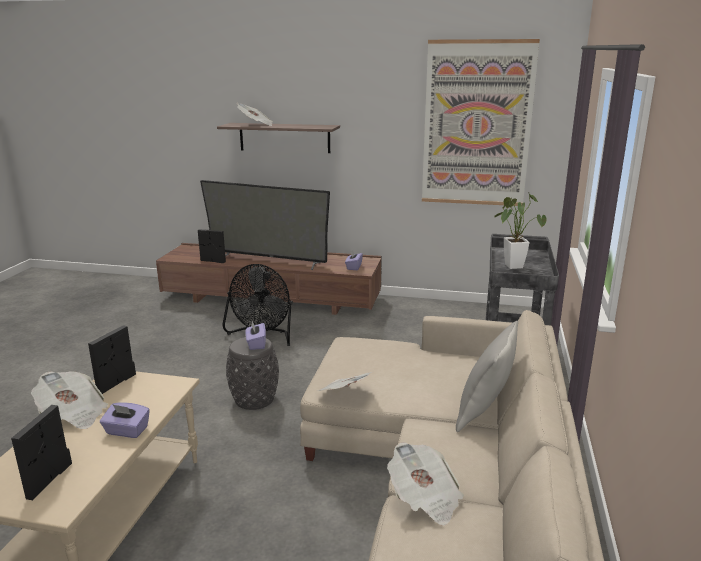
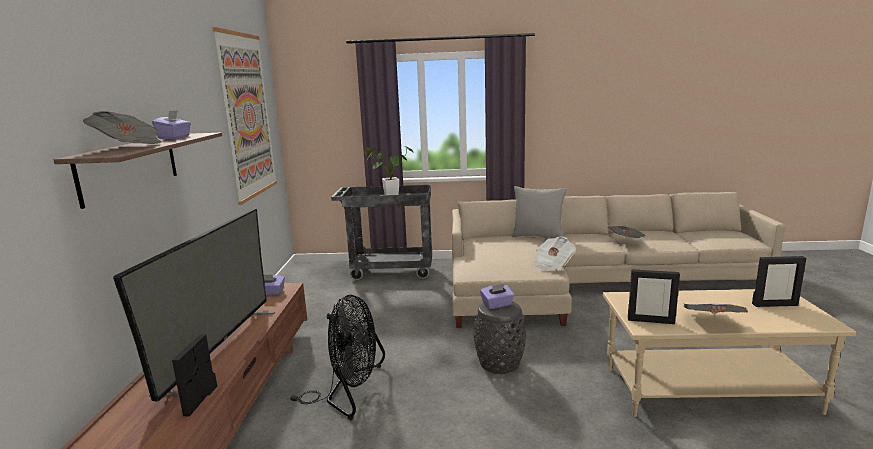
camera: 100 degrees left, 5 degrees down
purple tissue box [100,402,150,438] -> purple tissue box moved to [152,110,191,139]

